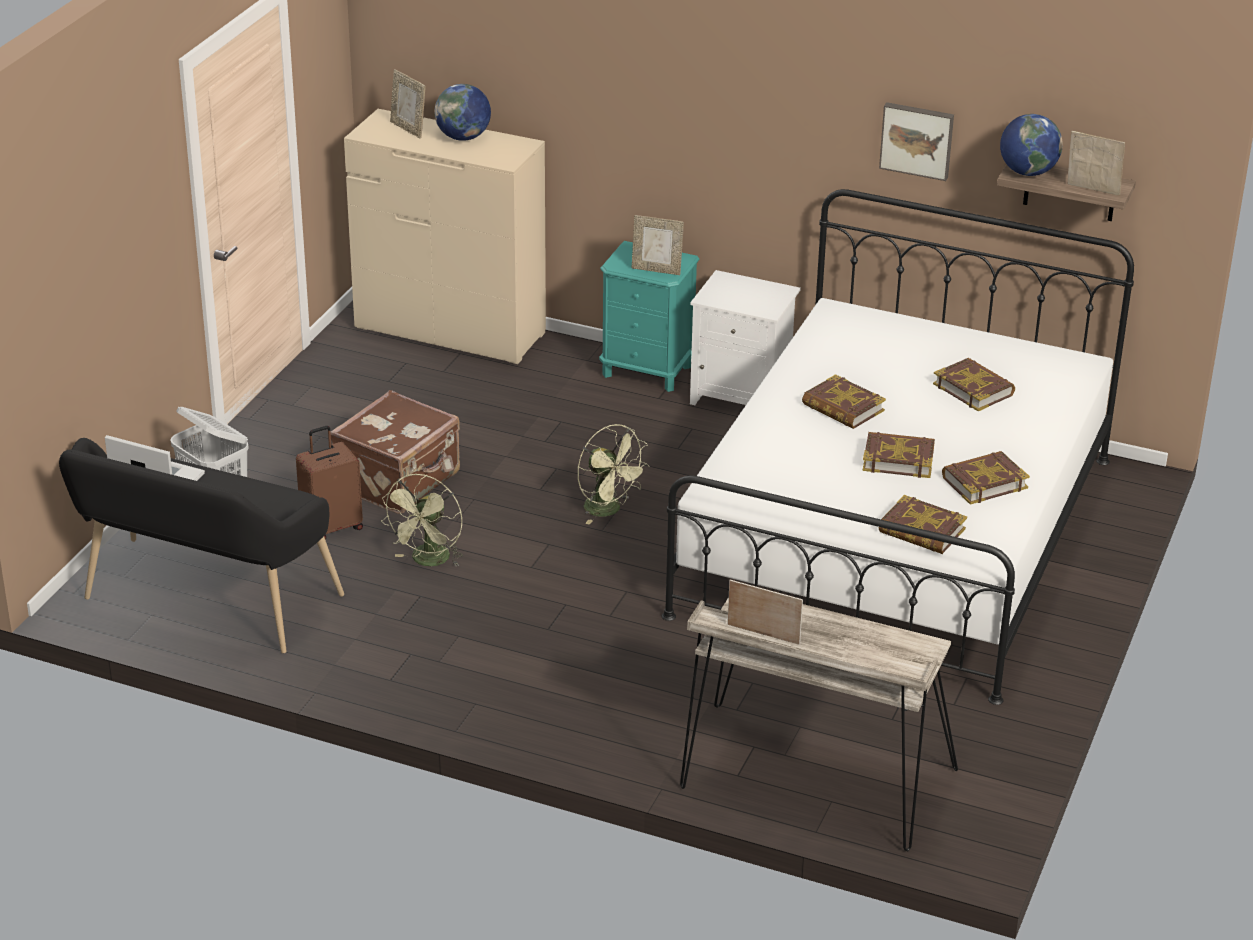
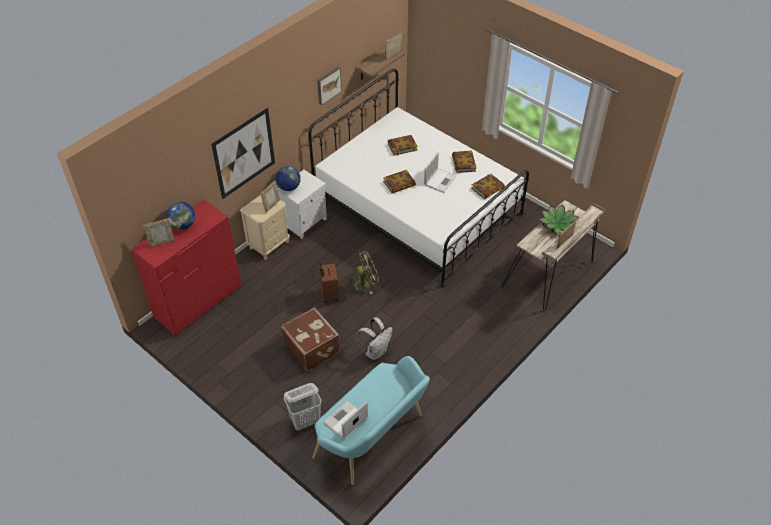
camera: 70 degrees left, 15 degrees up
black bench [59,438,344,653] -> turquoise bench [312,356,430,485]
brown suitcase [296,426,363,540] -> brown suitcase moved to [319,263,339,303]
beige dresser [344,109,546,364] -> red dresser [132,200,241,335]
green fan [381,474,463,566] -> white backpack [357,317,393,360]
turquoise nightstand [599,241,700,392] -> beige nightstand [240,195,290,260]
book [863,432,935,478] -> laptop [424,152,457,193]
globe [1000,114,1063,176] -> globe moved to [276,166,301,191]
none -> picture [211,108,275,199]
none -> potted plant [539,205,579,234]

